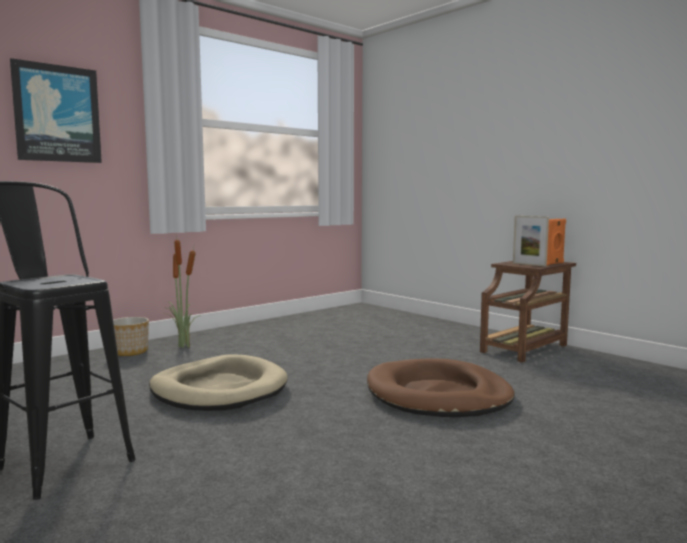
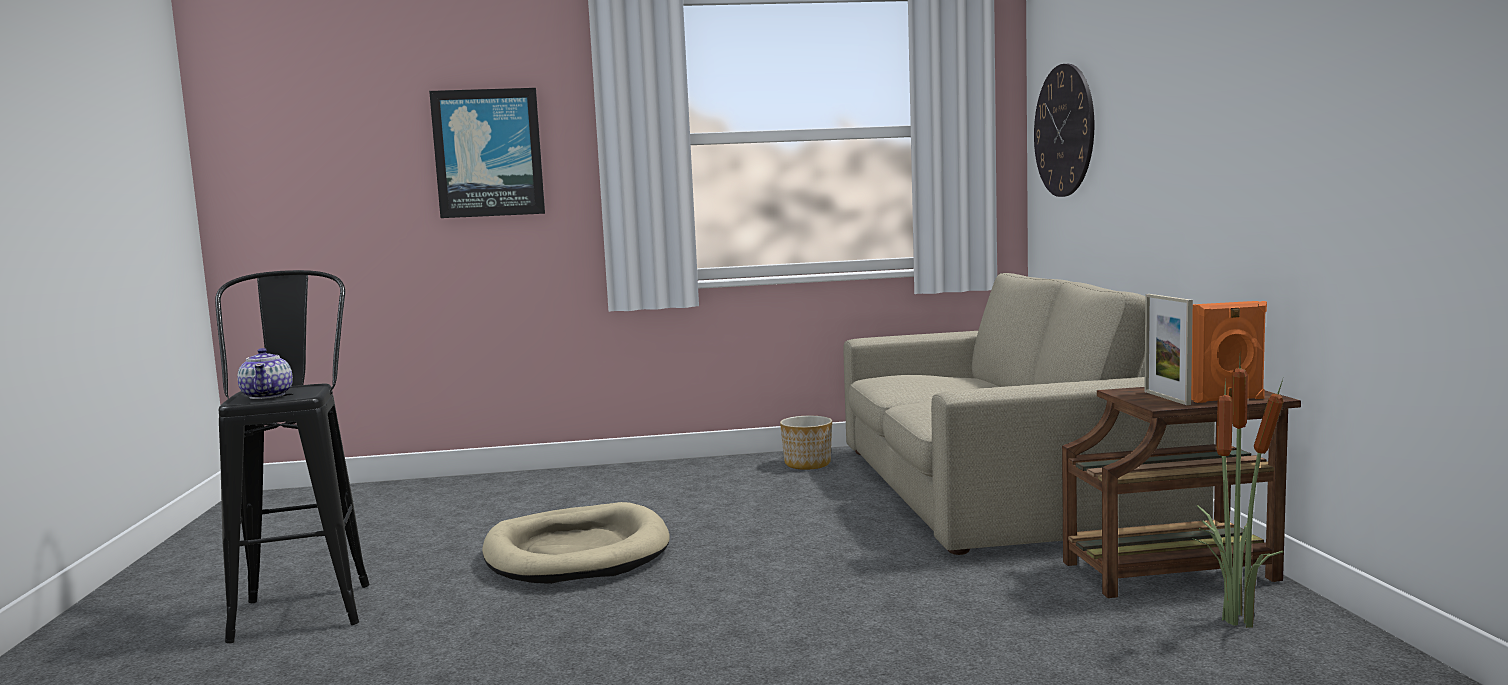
camera: 35 degrees right, 0 degrees up
planter [113,317,149,356] -> planter moved to [780,416,832,470]
potted plant [165,233,200,348] -> potted plant moved to [1193,359,1284,628]
brown dog bed [367,358,515,417] -> none
none -> teapot [237,348,293,399]
none -> beige sofa [843,273,1215,555]
none -> wall clock [1034,64,1094,197]

